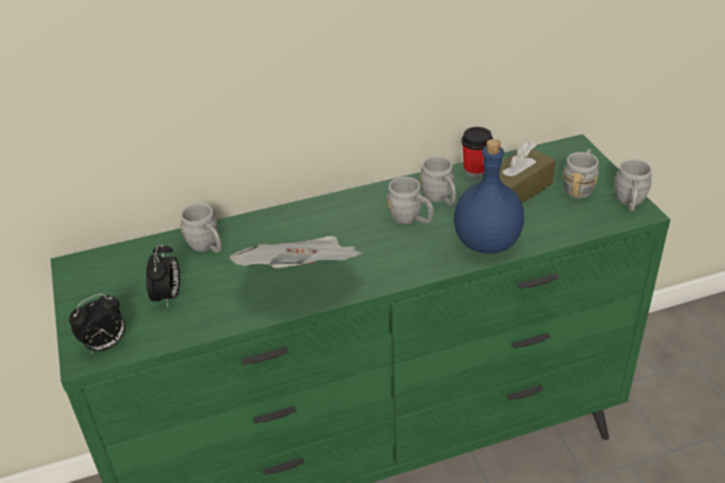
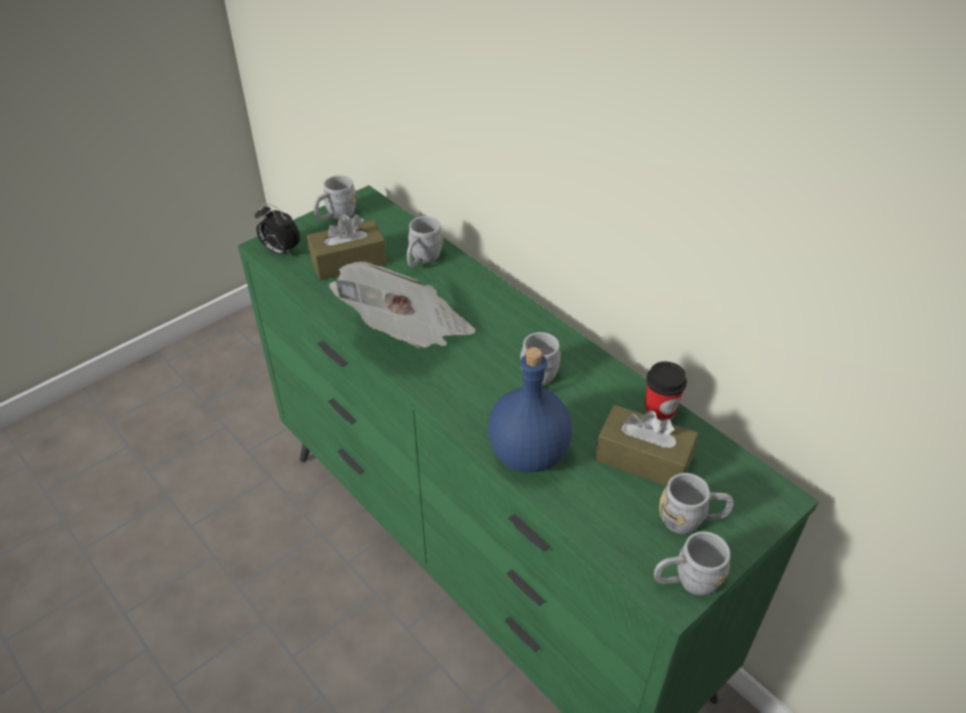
camera: 65 degrees right, 5 degrees up
alarm clock [146,243,180,308] -> brown tissue box [307,214,387,280]
grey mug [420,156,456,205] -> grey mug moved to [314,175,357,221]

